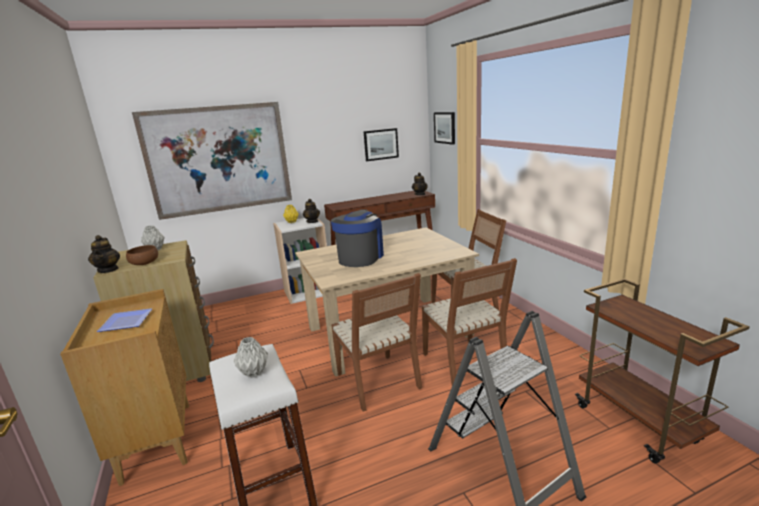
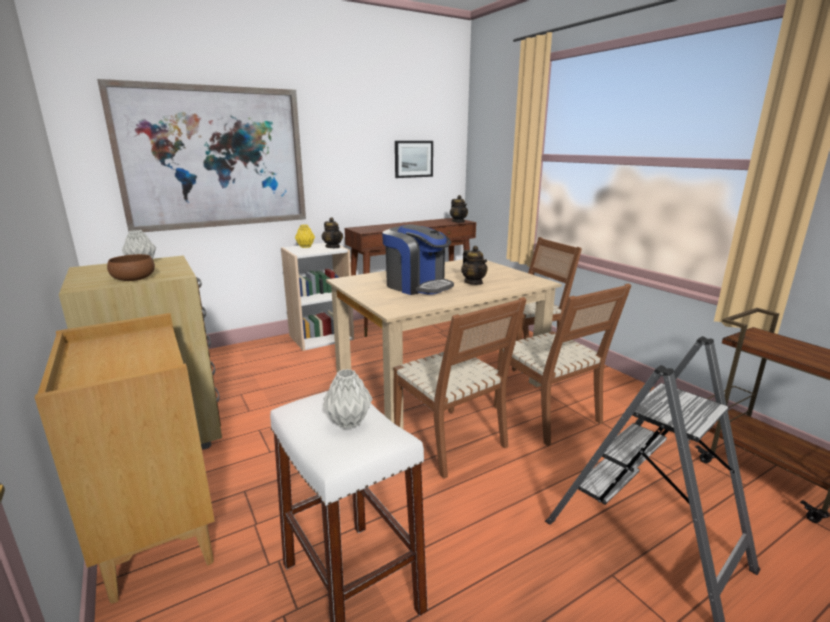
camera: 10 degrees left, 0 degrees up
teapot [88,235,120,273] -> teapot moved to [461,246,488,285]
plate [97,308,152,332] -> none
coffee machine [331,209,384,267] -> coffee machine turned 120 degrees clockwise [382,224,454,295]
picture [434,112,455,145] -> none

